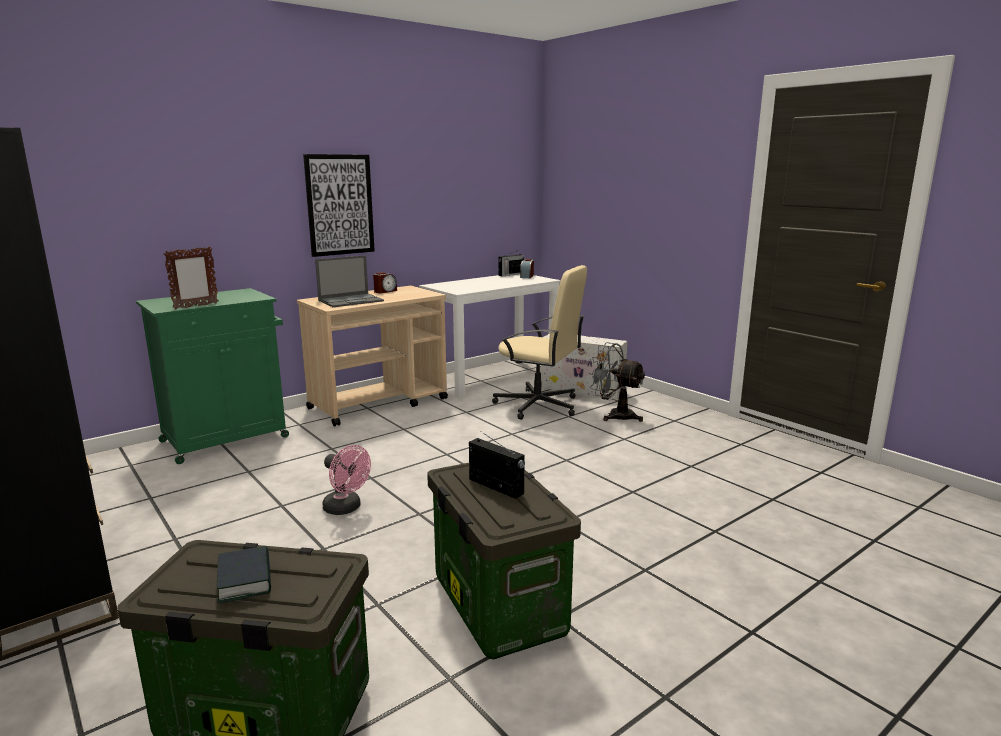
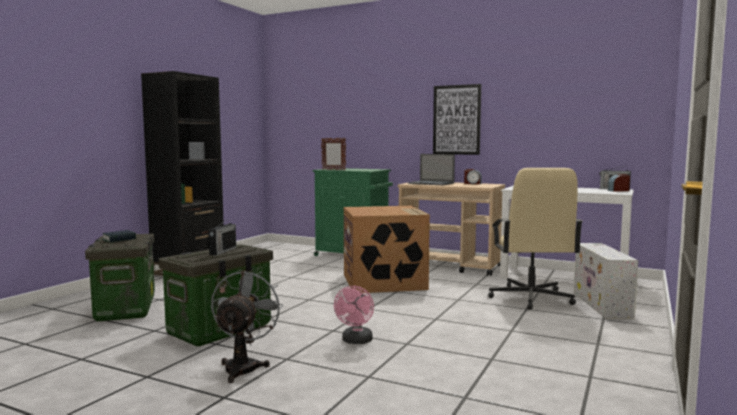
camera: 65 degrees right, 10 degrees down
pink fan [323,445,371,515] -> pink fan moved to [334,286,374,344]
grey fan [589,342,646,422] -> grey fan moved to [211,269,283,383]
none -> cardboard box [344,206,430,293]

